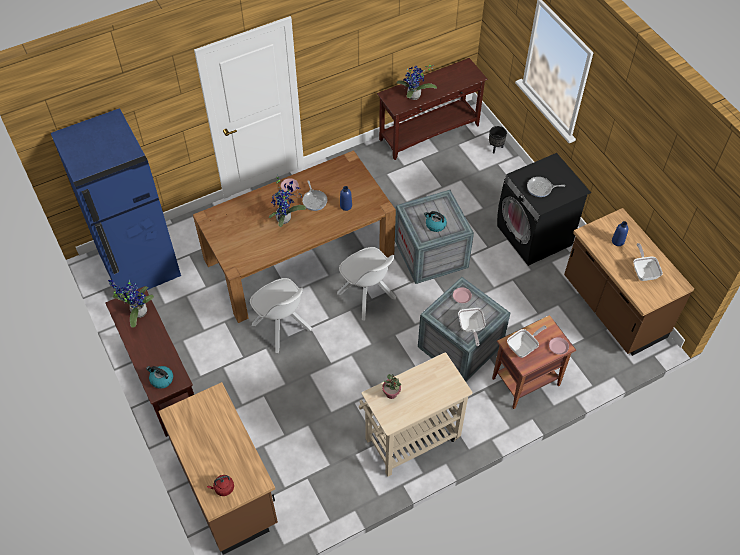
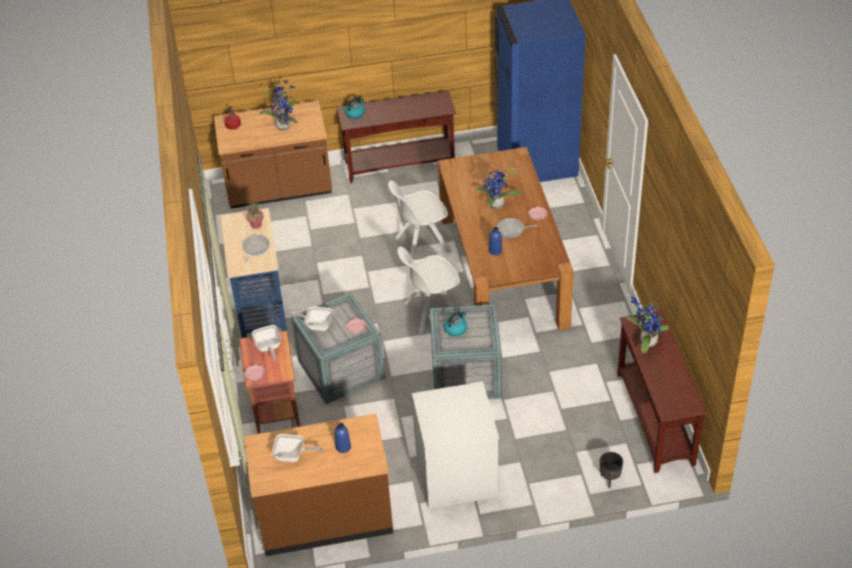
camera: 110 degrees right, 10 degrees down
potted plant [108,280,154,328] -> potted plant moved to [259,80,298,131]
beige cart [359,353,473,477] -> blue cart [220,208,287,338]
black washing machine [497,153,591,266] -> white washing machine [412,381,499,509]
frying pan [527,177,565,197] -> frying pan moved to [242,235,270,263]

